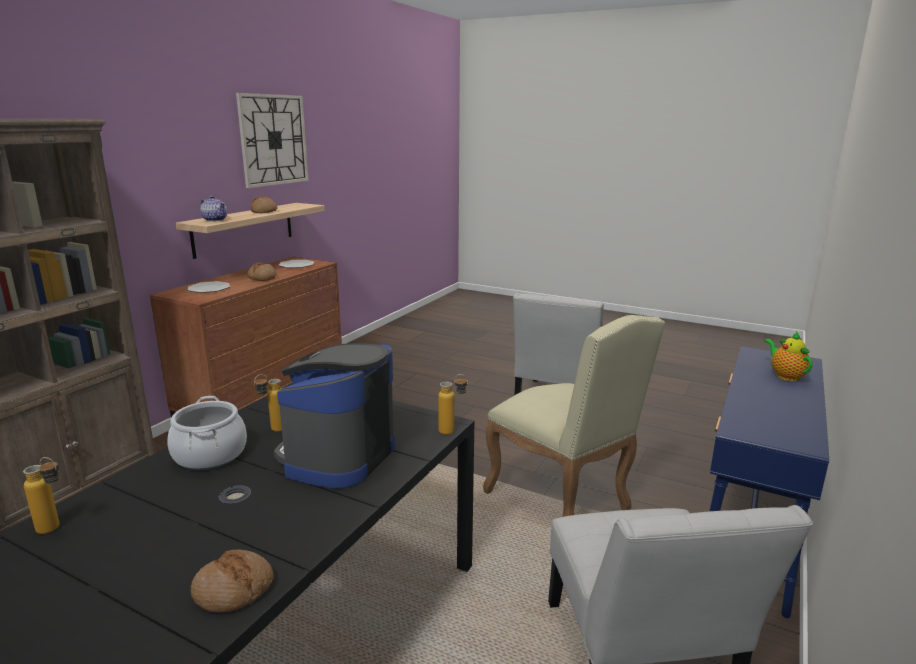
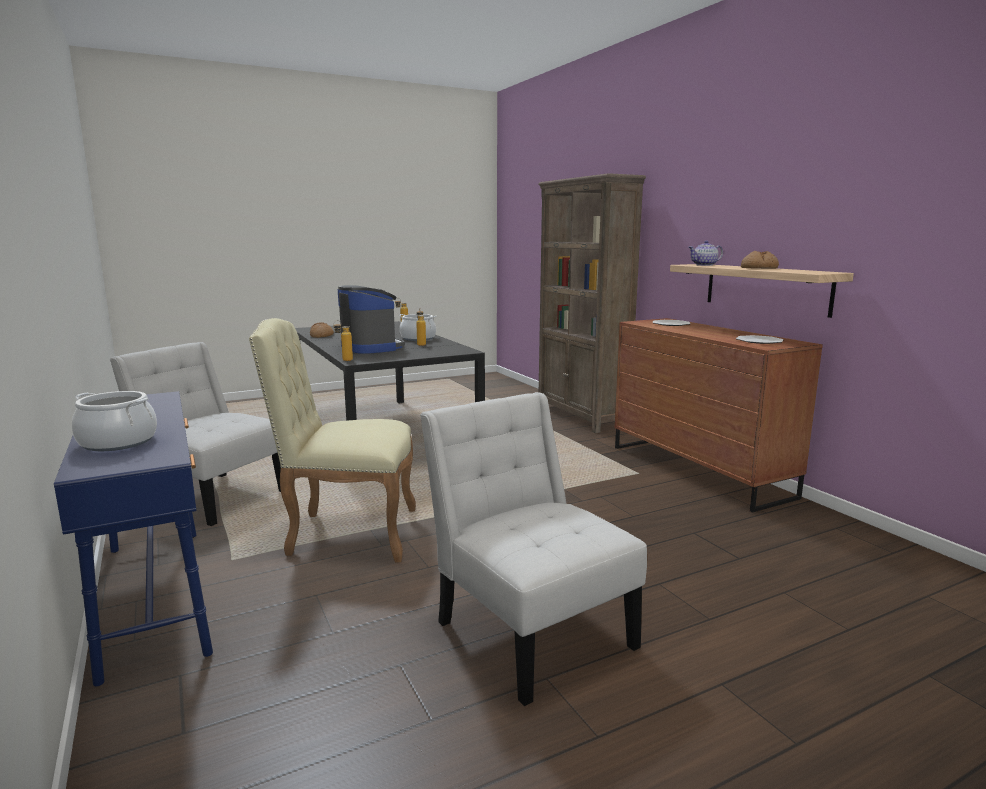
camera: 125 degrees right, 5 degrees down
wall clock [236,93,309,188] -> none
bread [247,263,276,281] -> none
teapot [764,331,813,381] -> cooking pot [72,391,157,451]

